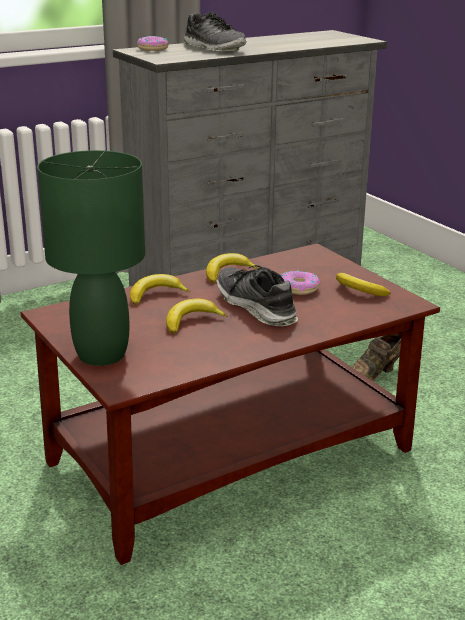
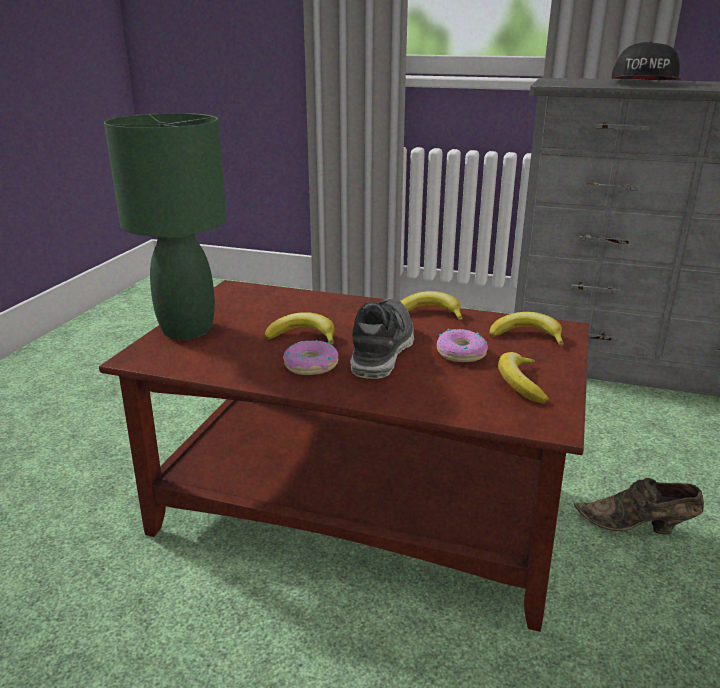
camera: 50 degrees right, 0 degrees up
banana [130,274,190,305] -> banana moved to [489,312,563,346]
donut [137,36,169,51] -> donut moved to [283,340,338,375]
shoe [183,12,247,52] -> cap [612,41,681,80]

